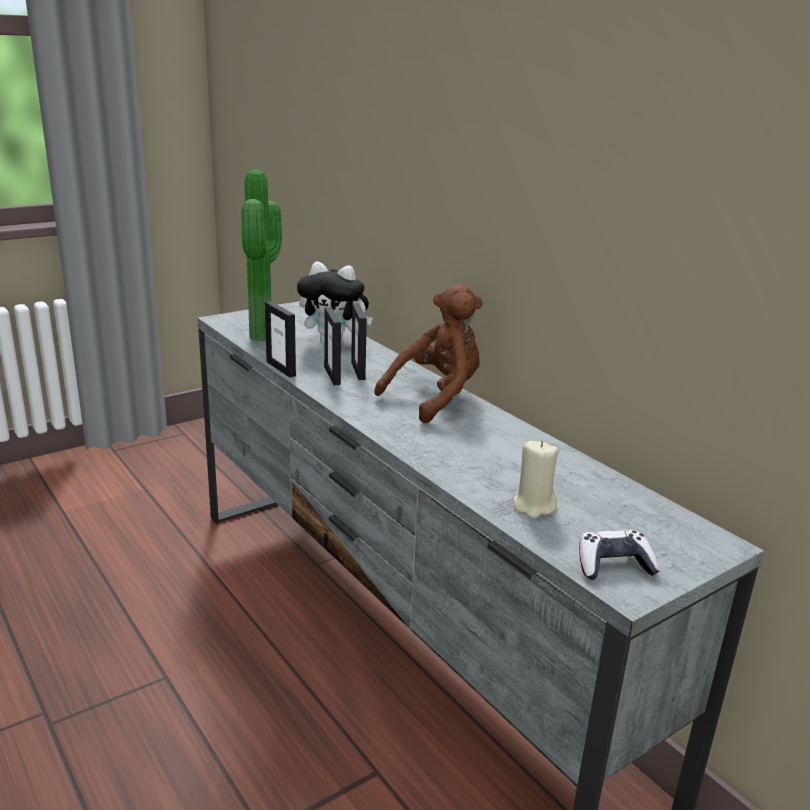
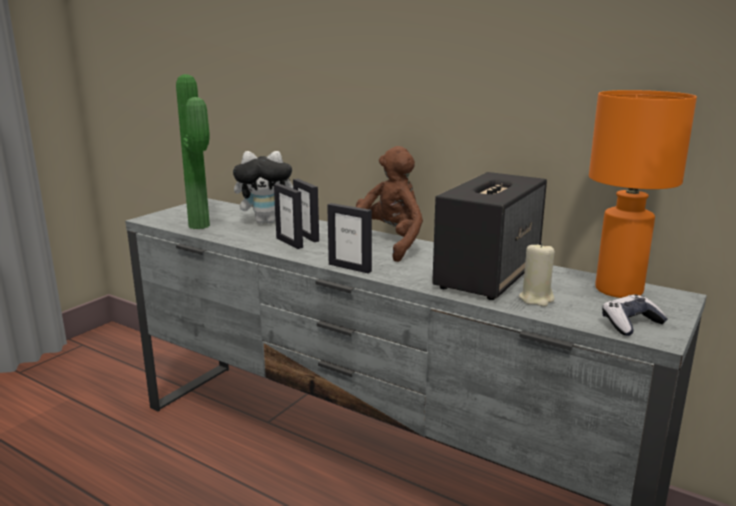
camera: 20 degrees left, 5 degrees down
picture frame [265,301,296,377] -> picture frame moved to [327,203,372,273]
none -> speaker [432,172,547,300]
none -> orange table lamp [589,90,697,298]

